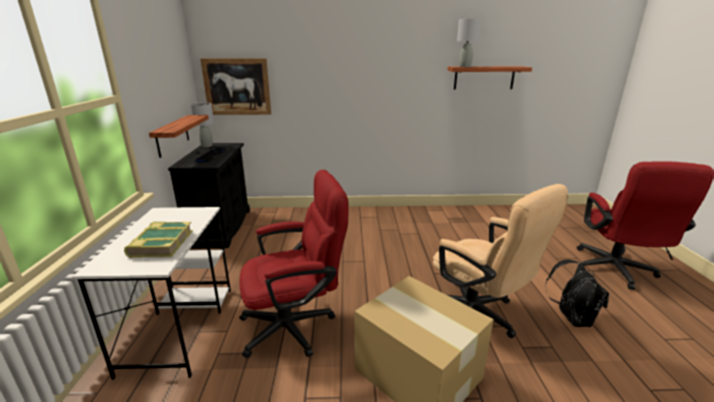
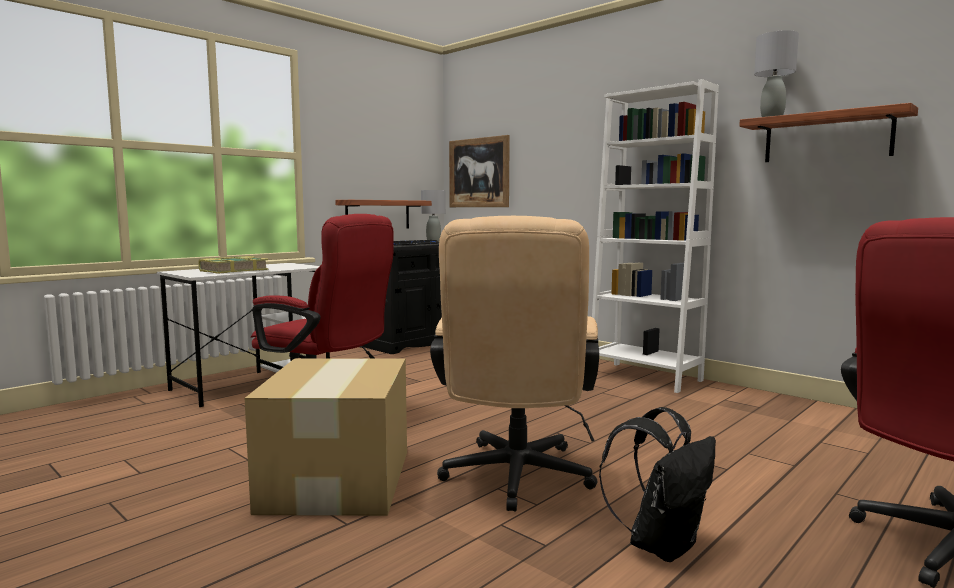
camera: 45 degrees right, 15 degrees down
none -> white bookcase [592,79,719,393]

